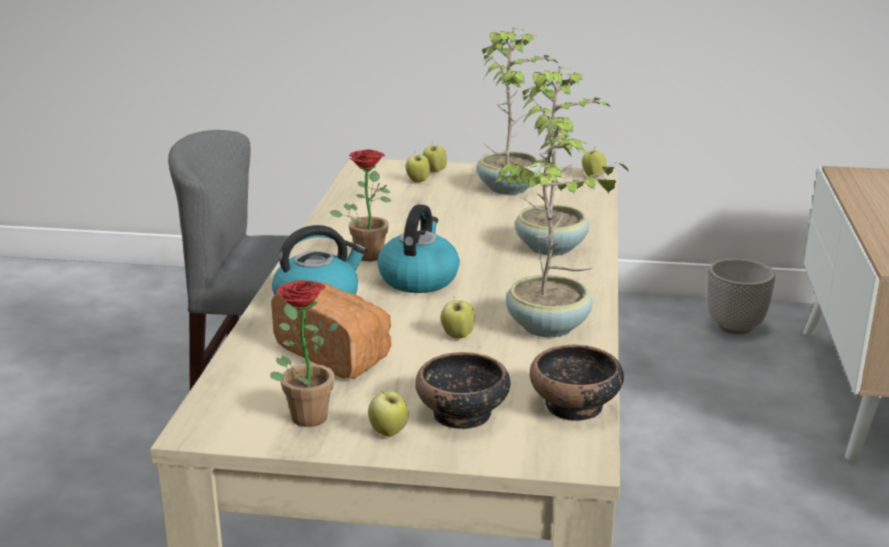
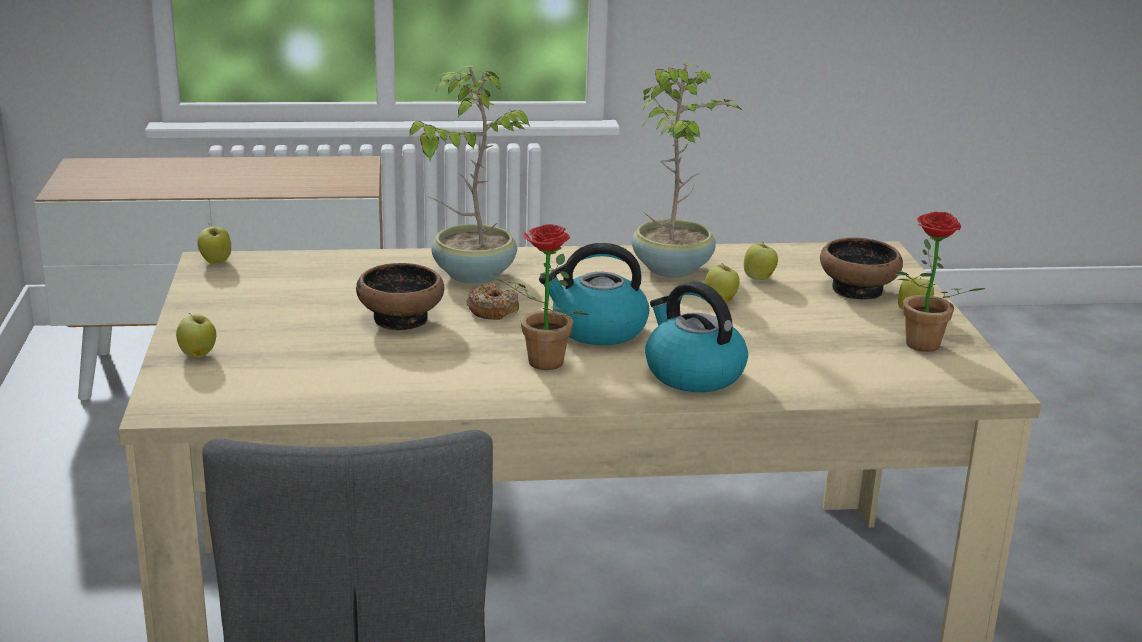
camera: 105 degrees left, 0 degrees up
bread [271,283,391,379] -> none
apple [406,151,430,183] -> apple moved to [744,241,778,280]
potted plant [477,28,558,195] -> none
bowl [529,345,624,421] -> bowl moved to [356,263,444,330]
planter [707,258,775,334] -> none
none -> donut [466,283,519,320]

